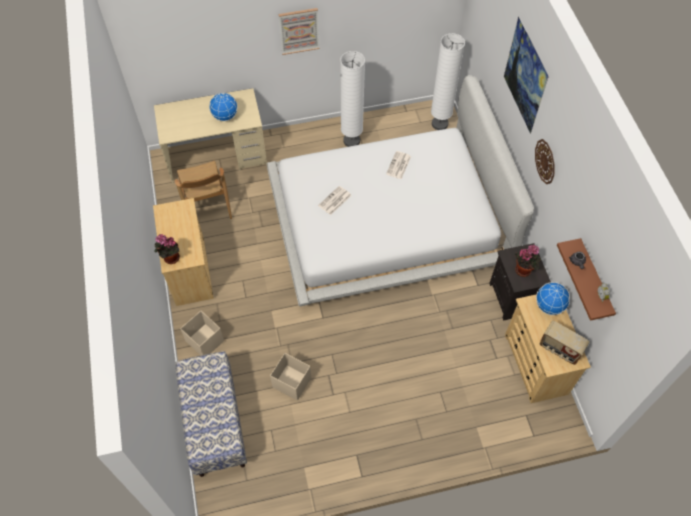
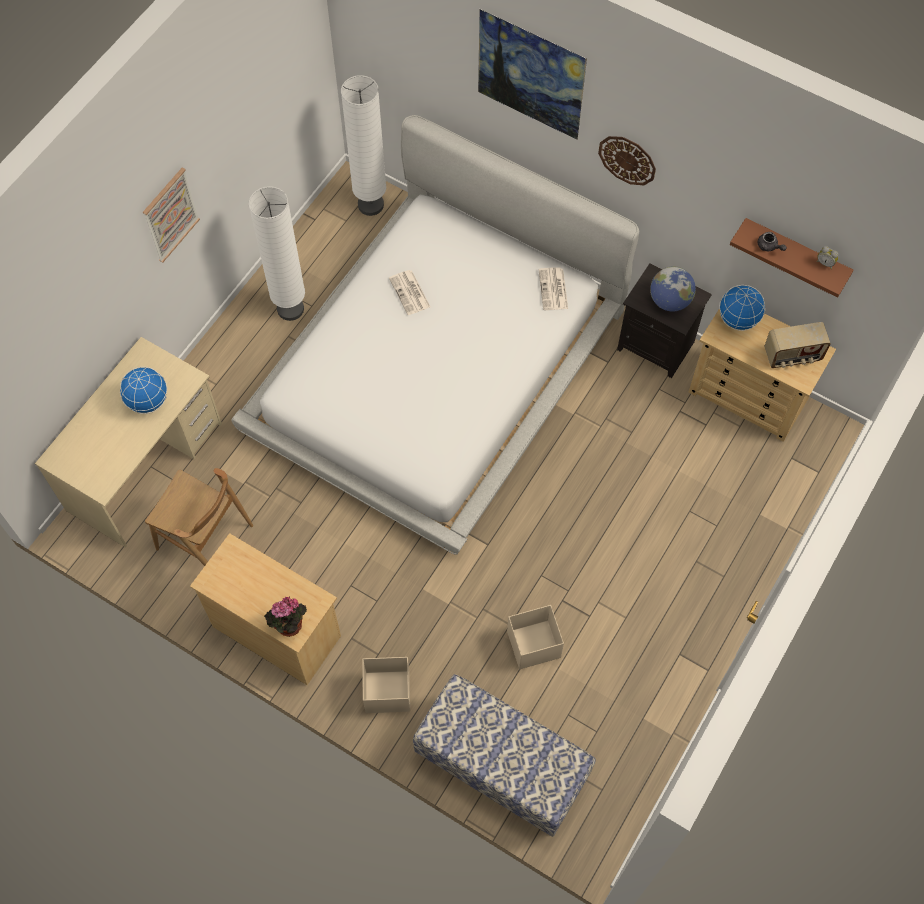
camera: 45 degrees left, 5 degrees up
newspaper [318,186,352,215] -> newspaper moved to [539,267,568,310]
potted plant [515,245,541,277] -> globe [650,266,696,312]

